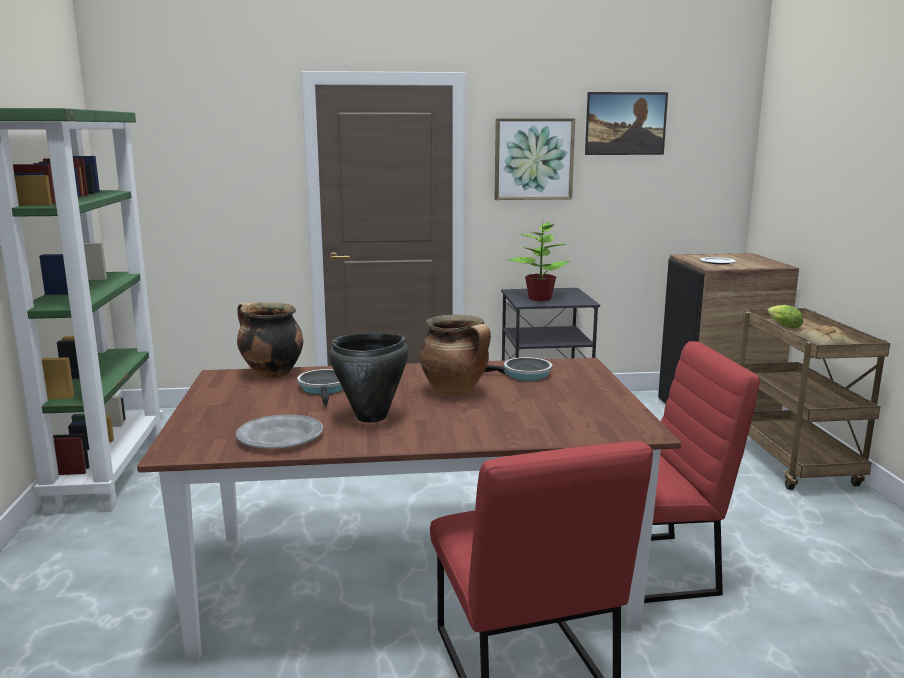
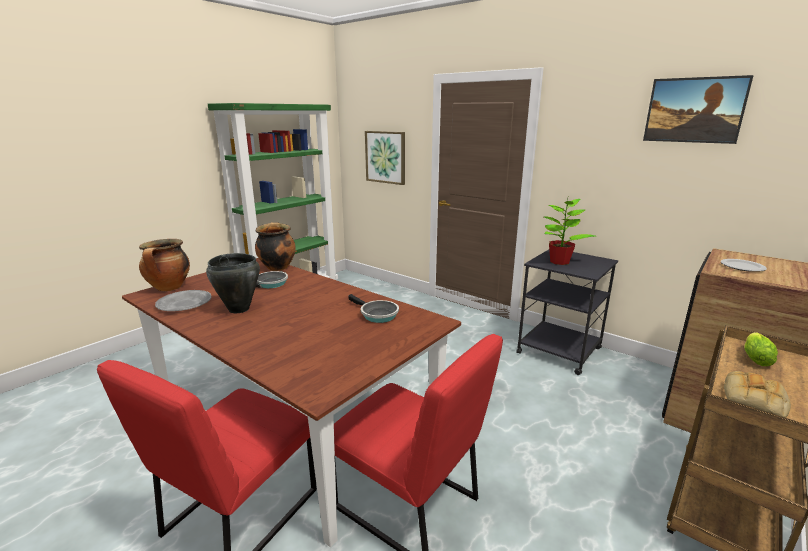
camera: 45 degrees right, 5 degrees up
cooking pot [420,315,491,396] -> cooking pot moved to [139,239,190,291]
picture [495,118,575,200] -> picture moved to [365,131,405,185]

